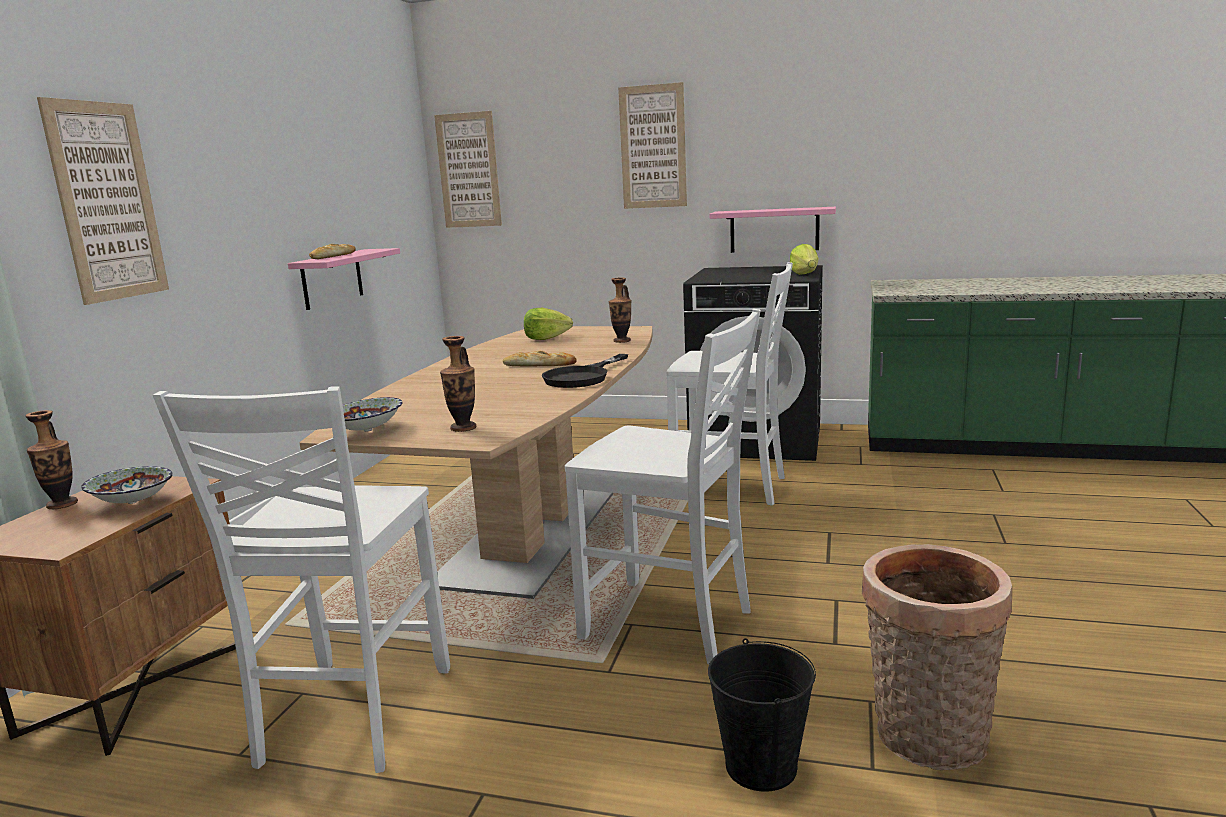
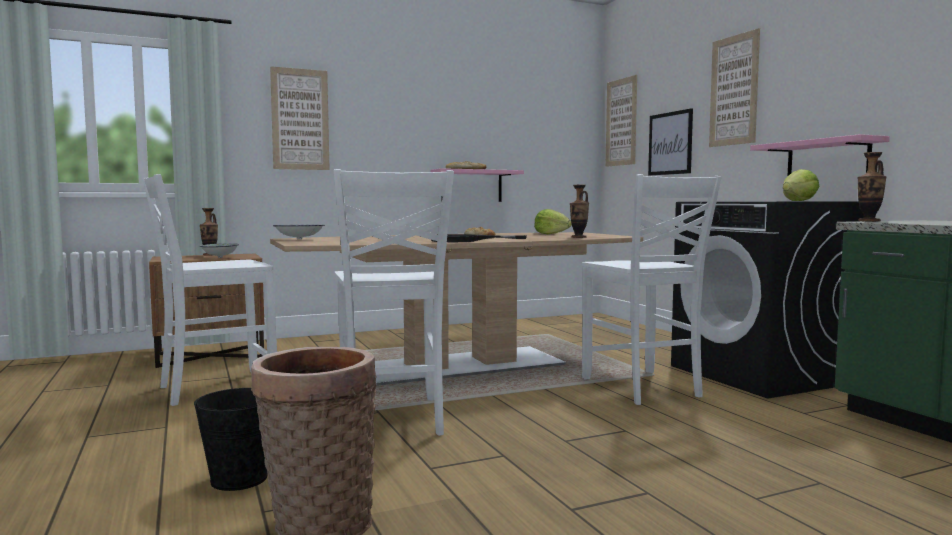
camera: 50 degrees right, 10 degrees down
vase [440,336,477,432] -> vase moved to [858,152,886,222]
none -> picture [648,108,693,176]

